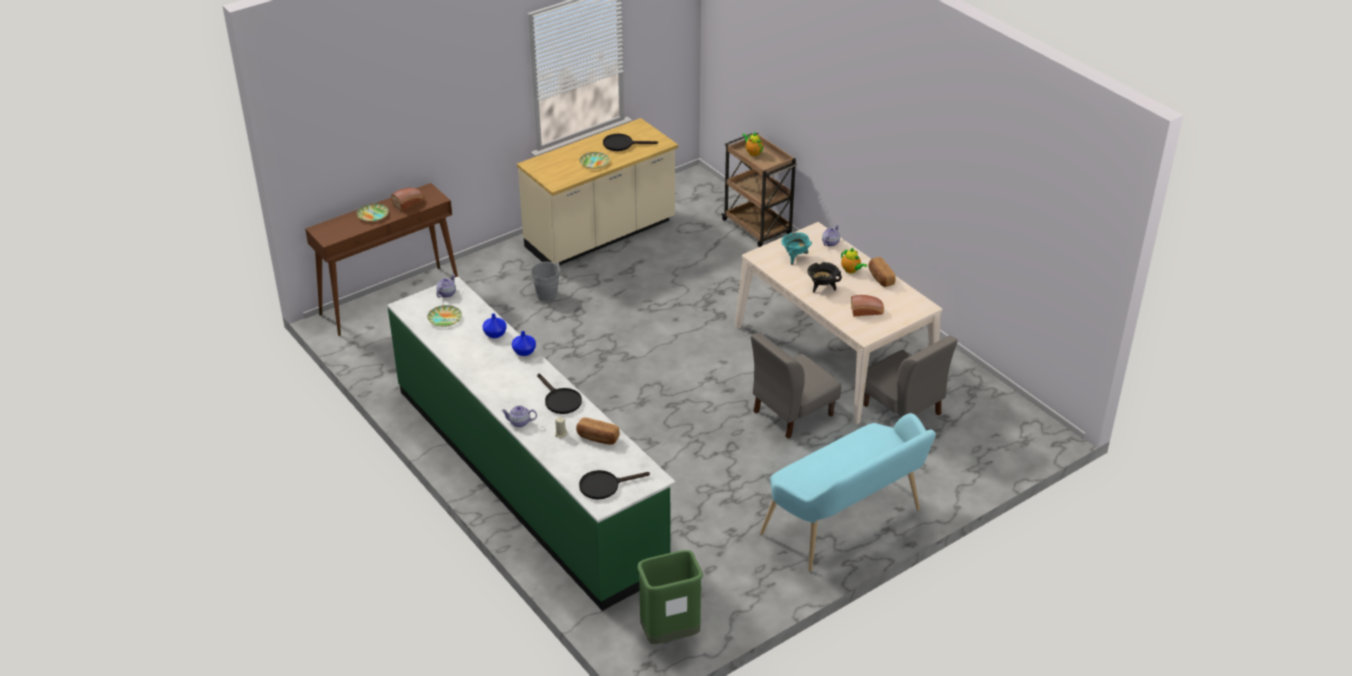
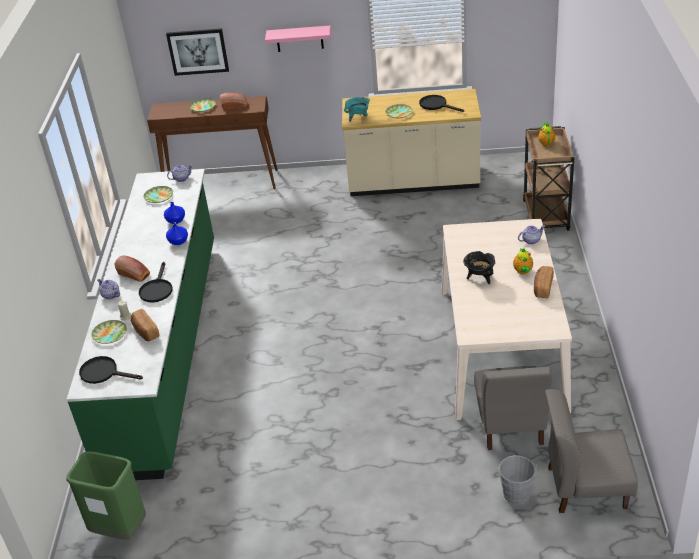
camera: 40 degrees right, 0 degrees up
grey bucket [531,262,564,301] -> grey bucket moved to [498,455,537,504]
grey chair [751,333,841,439] -> grey chair moved to [545,389,638,513]
turquoise bench [760,413,936,572] -> none
turquoise cooking pot [782,232,812,265] -> turquoise cooking pot moved to [344,97,370,122]
bread [851,295,884,317] -> bread moved to [114,256,150,282]
none -> plate [91,320,127,344]
none -> picture [166,28,229,76]
none -> pink shelf [265,26,331,52]

